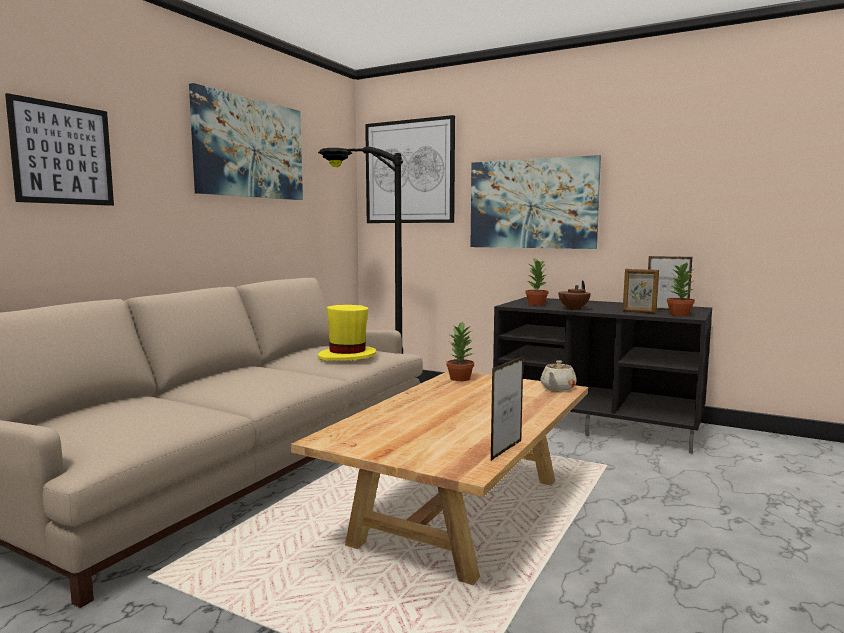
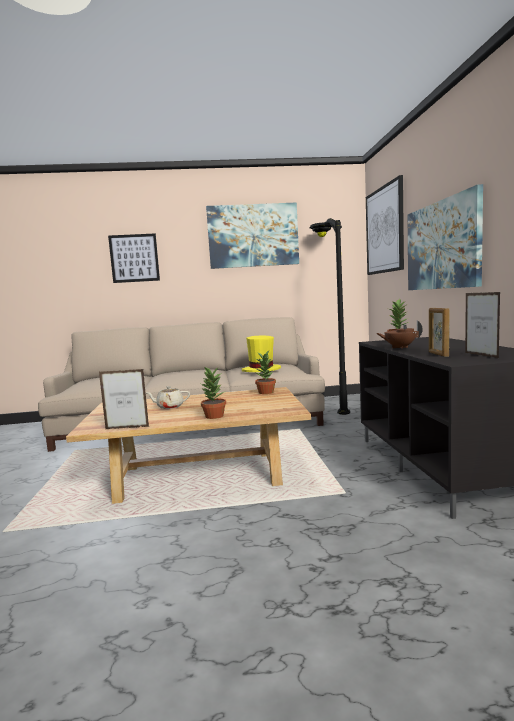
camera: 55 degrees right, 0 degrees up
beige teapot [540,360,577,391] -> beige teapot moved to [146,386,190,409]
potted plant [667,263,695,316] -> potted plant moved to [201,367,226,419]

